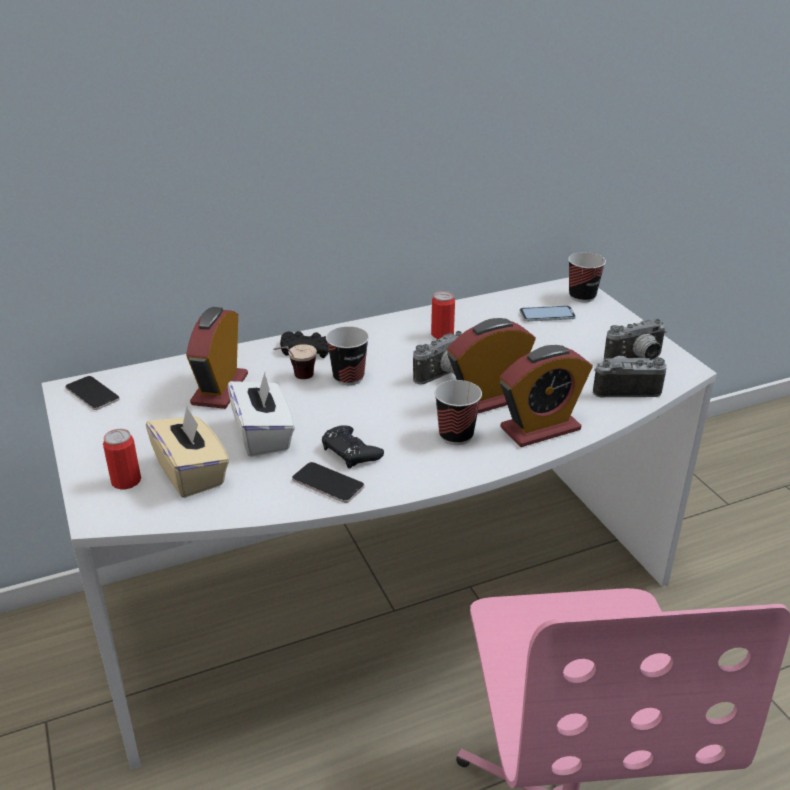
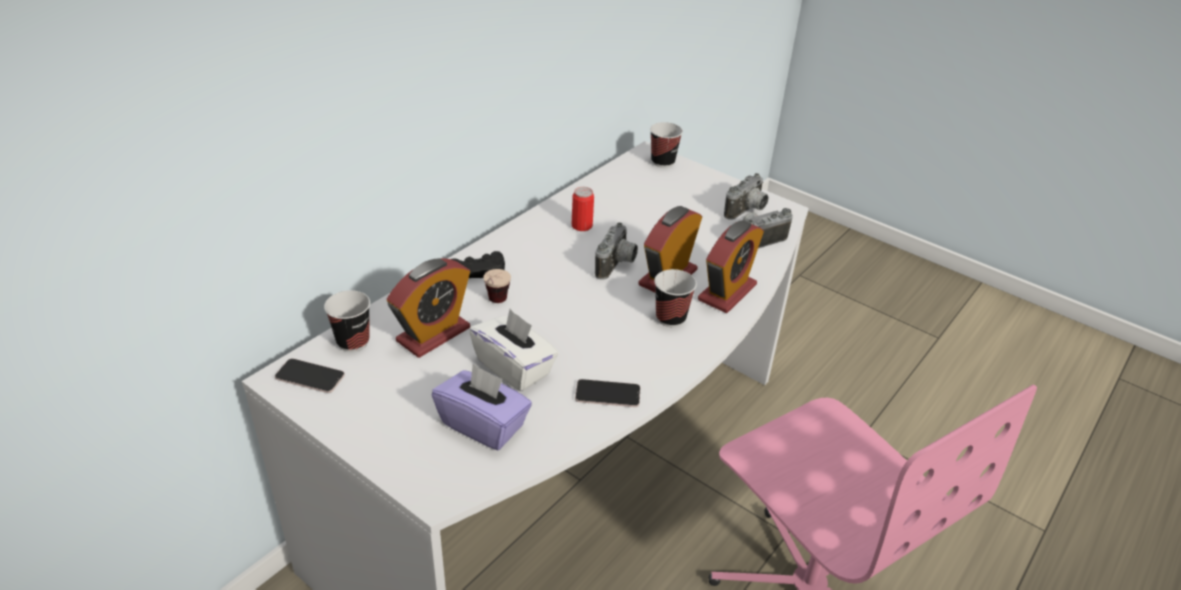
camera: 30 degrees left, 5 degrees up
can [103,429,141,490] -> none
beige tissue box [146,406,229,498] -> purple tissue box [432,364,532,450]
alarm clock [186,307,248,409] -> alarm clock turned 120 degrees counterclockwise [387,258,470,358]
black game controller [322,425,384,468] -> none
cup [326,326,369,385] -> cup moved to [324,290,370,352]
phone [520,306,576,322] -> none

